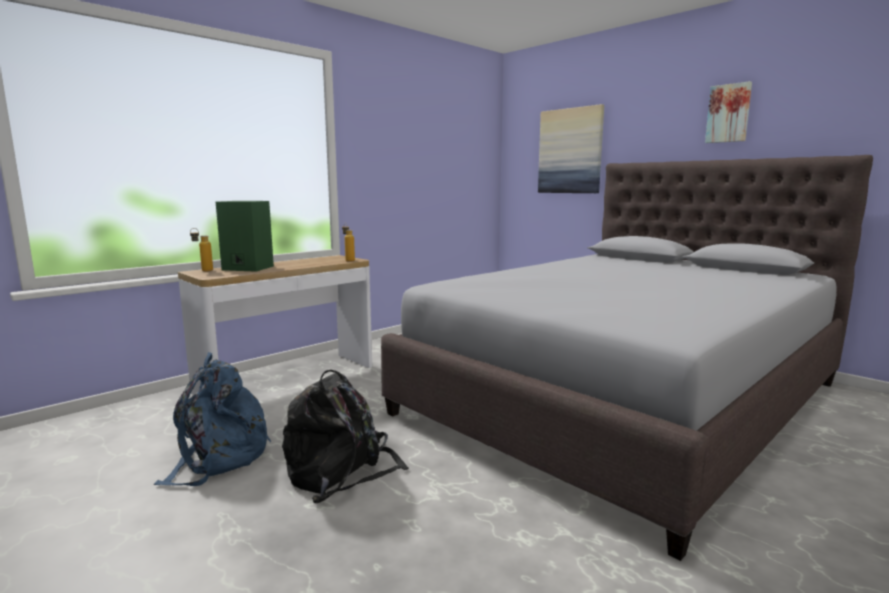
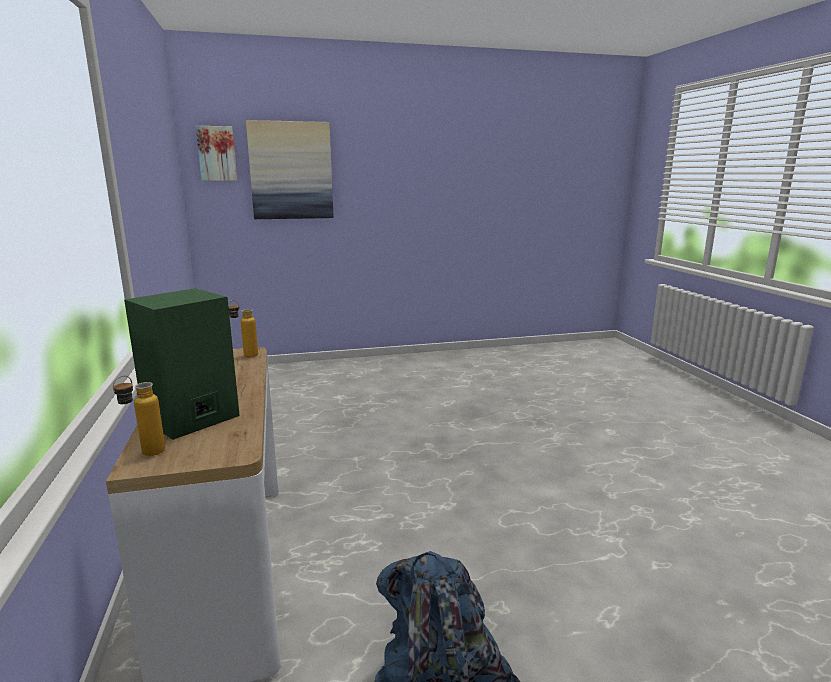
camera: 60 degrees left, 5 degrees up
black backpack [282,370,409,503] -> none
grey bed [381,155,873,561] -> none
picture [705,81,752,143] -> picture moved to [196,126,237,181]

